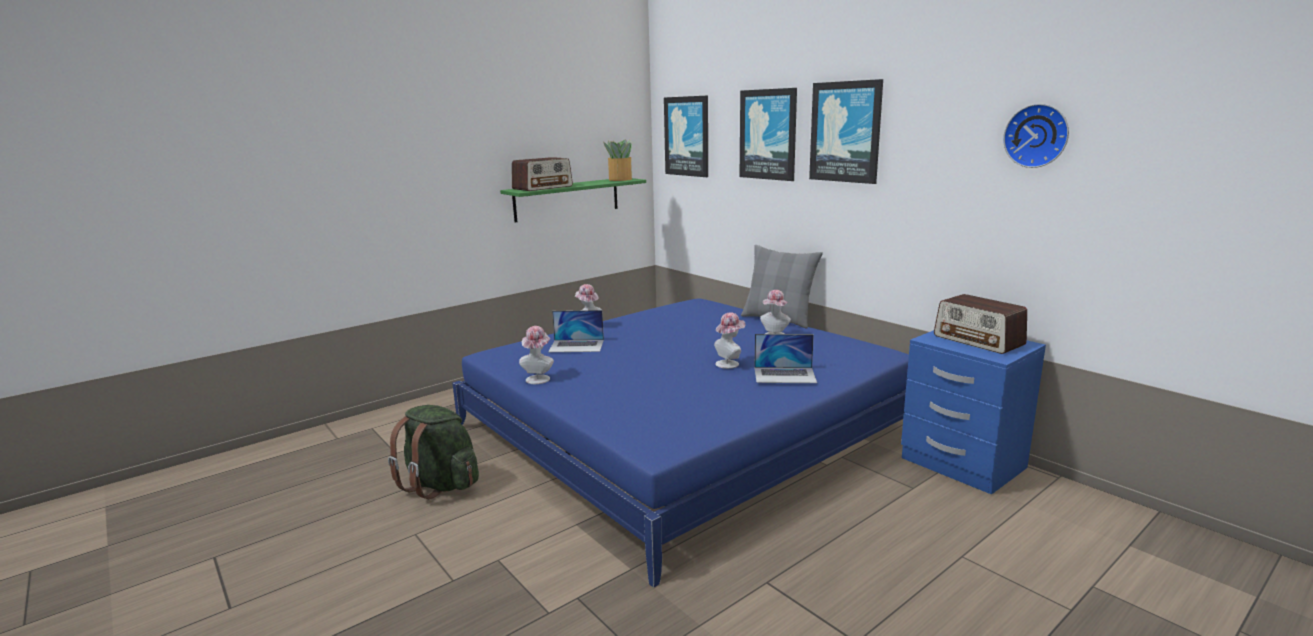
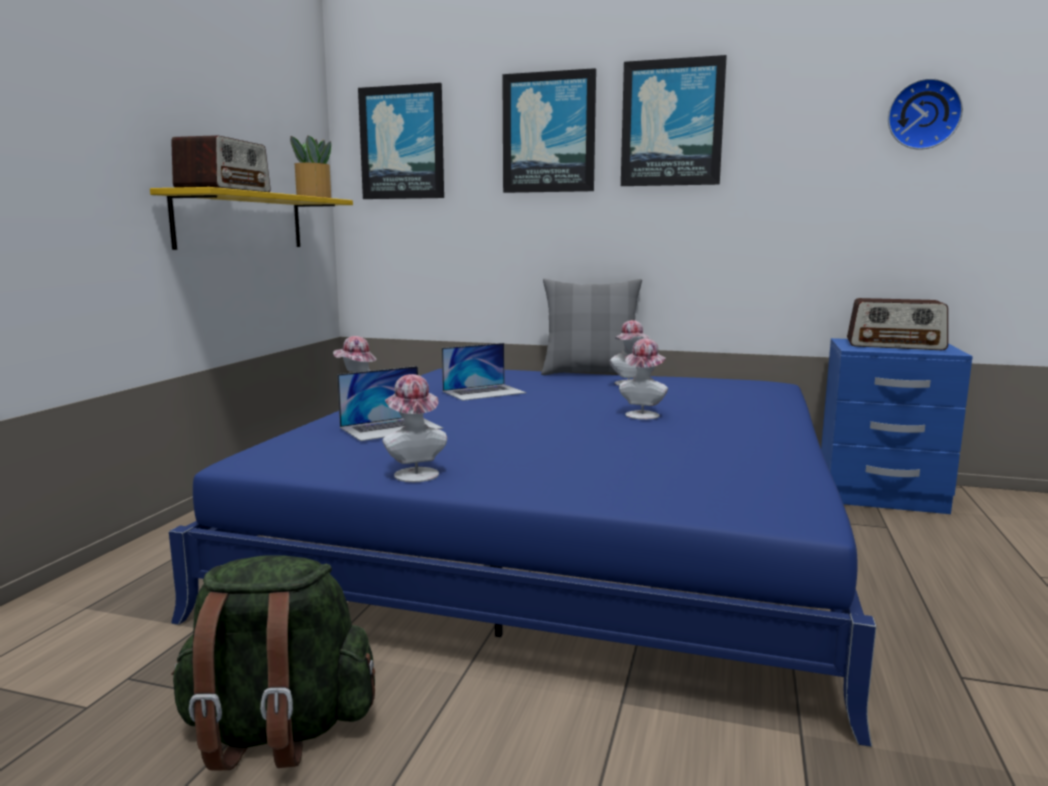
camera: 35 degrees left, 5 degrees down
green shelf [500,178,646,222] -> yellow shelf [150,187,353,250]
laptop [754,334,817,383] -> laptop moved to [442,343,526,401]

